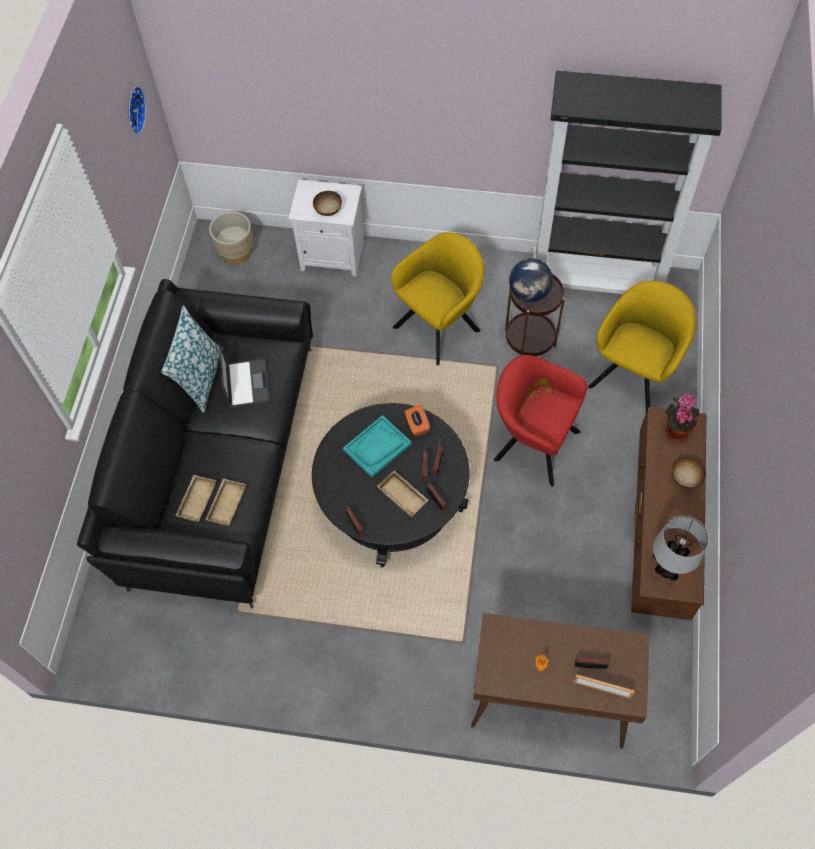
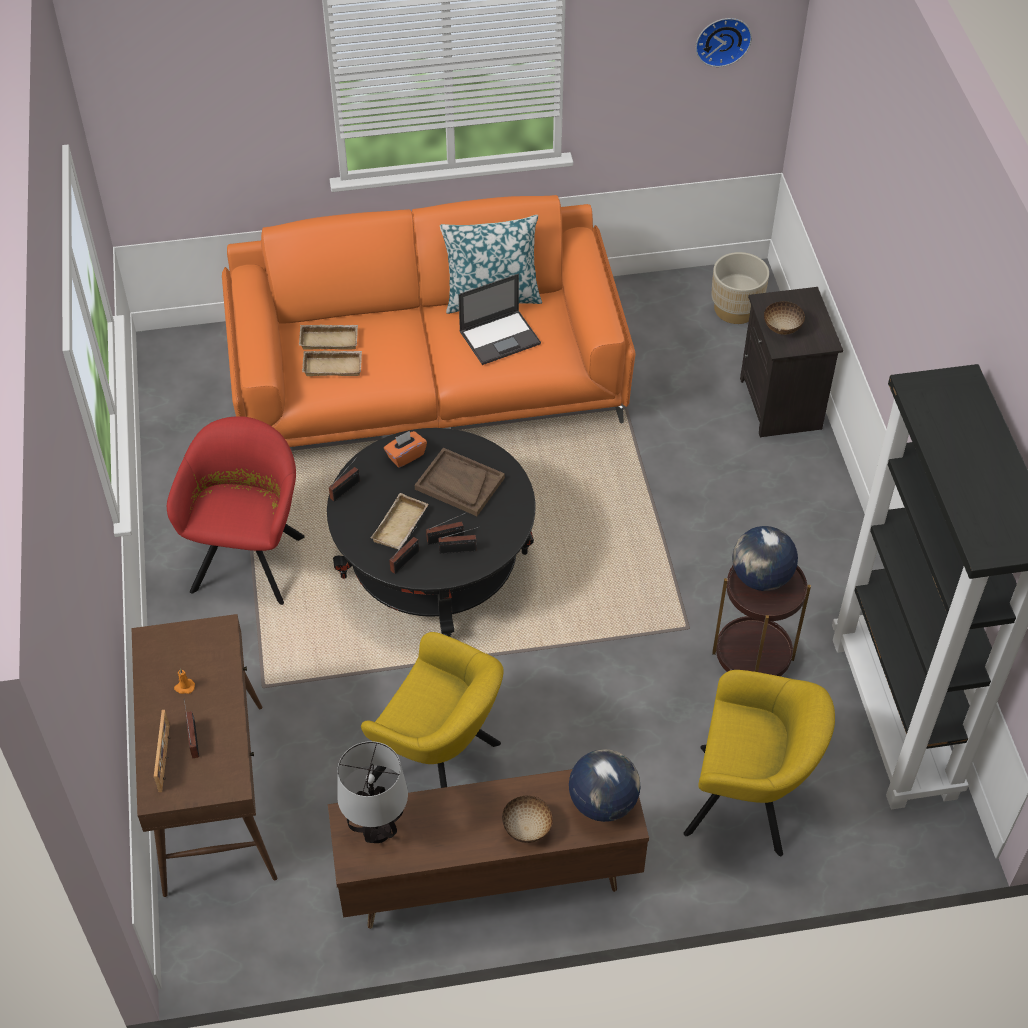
camera: 70 degrees right, 10 degrees down
black sofa [77,279,313,608] -> orange sofa [222,195,636,447]
white nightstand [288,179,364,277] -> black nightstand [740,287,843,437]
turquoise tray [343,415,412,478] -> brown tray [415,448,505,516]
yellow armchair [391,232,484,365] -> yellow armchair moved to [361,632,504,788]
orange tissue box [405,404,430,436] -> orange tissue box moved to [384,431,427,468]
red armchair [494,355,588,487] -> red armchair moved to [167,416,305,605]
potted plant [665,393,699,442] -> globe [569,749,641,822]

